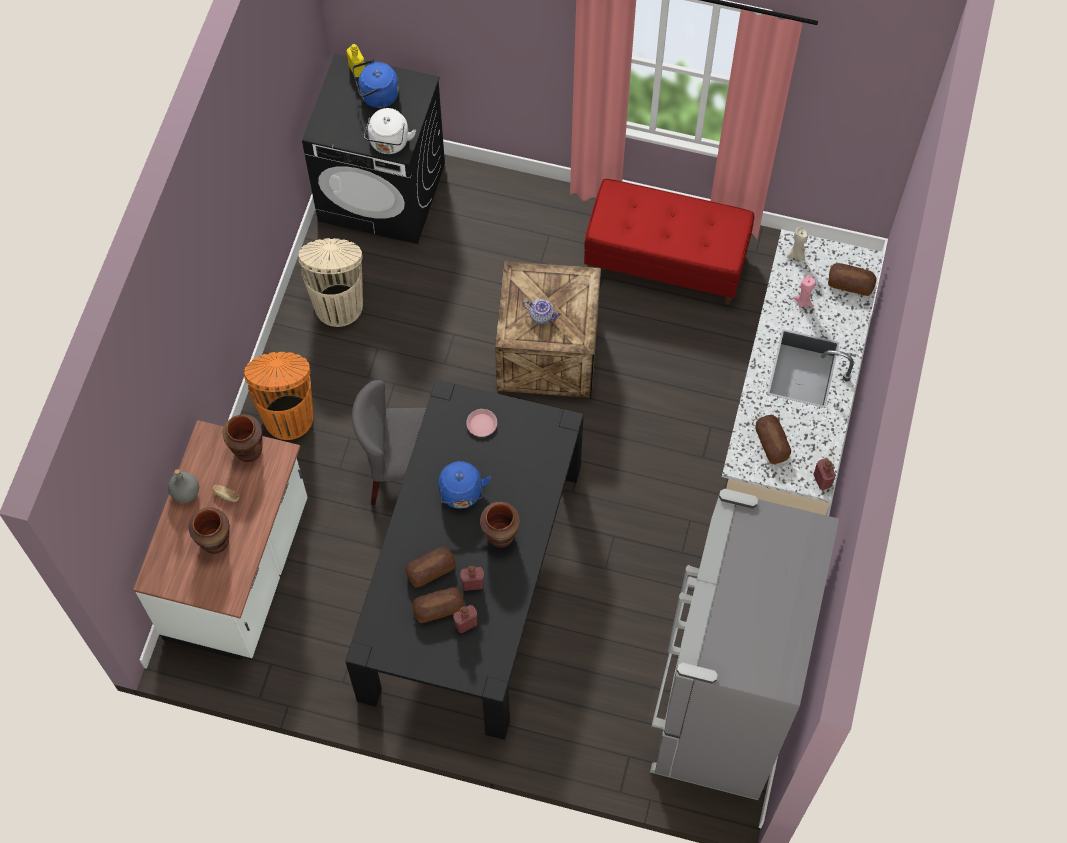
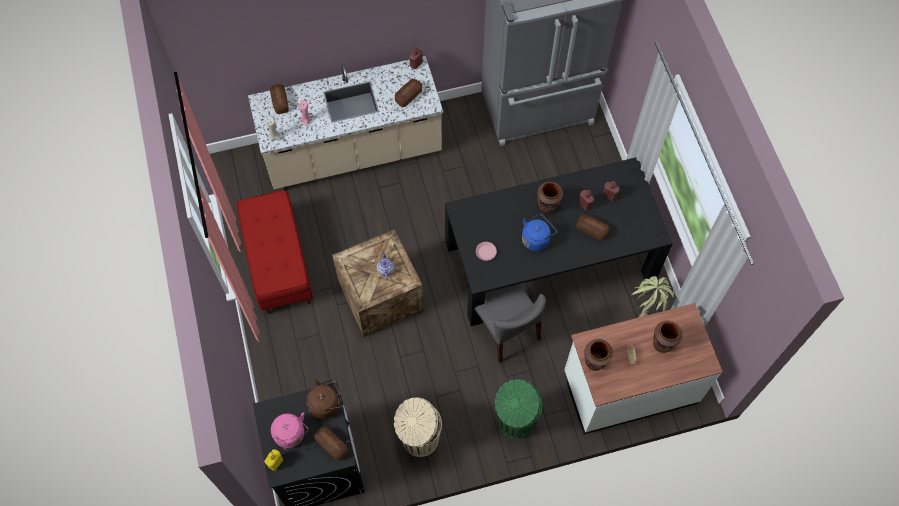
camera: 120 degrees left, 0 degrees up
grey bottle [168,469,199,503] -> none
orange trash can [244,352,314,440] -> green trash can [495,379,542,439]
blue kettle [352,60,399,108] -> pink kettle [271,412,308,450]
white kettle [364,108,416,154] -> brown kettle [307,379,343,419]
bread [412,587,464,623] -> bread moved to [314,426,348,461]
none -> potted plant [631,276,674,317]

